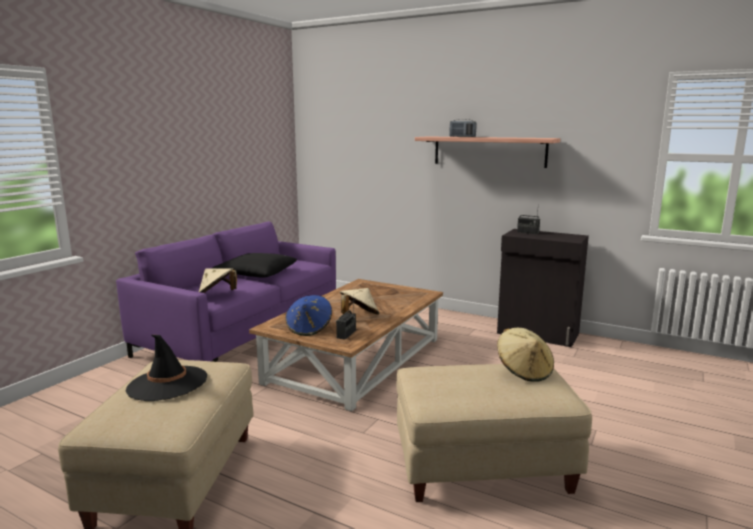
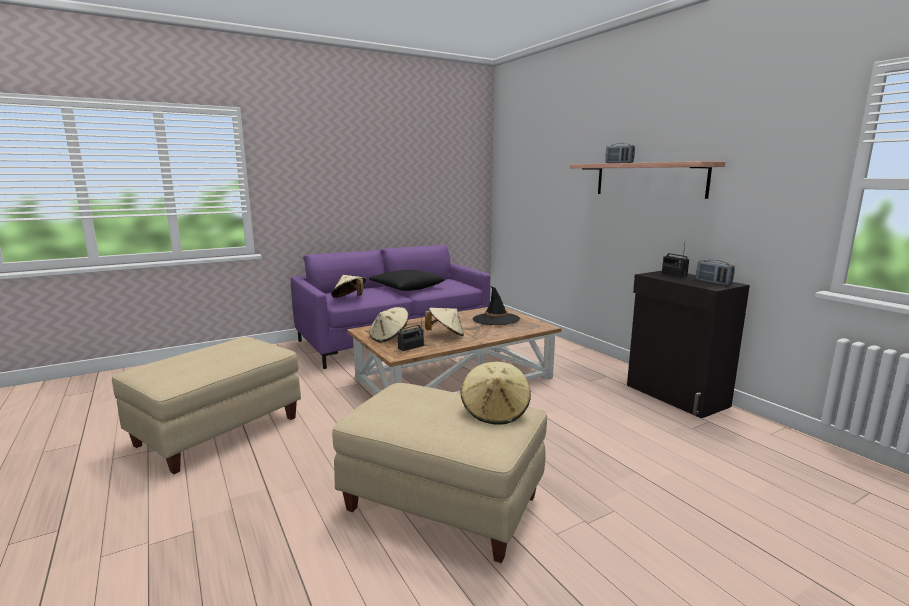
camera: 30 degrees right, 0 degrees up
black hat [126,335,207,401] -> black hat moved to [472,286,520,325]
blue hat [285,295,332,336] -> beige hat [370,307,408,342]
none -> radio [696,260,735,285]

